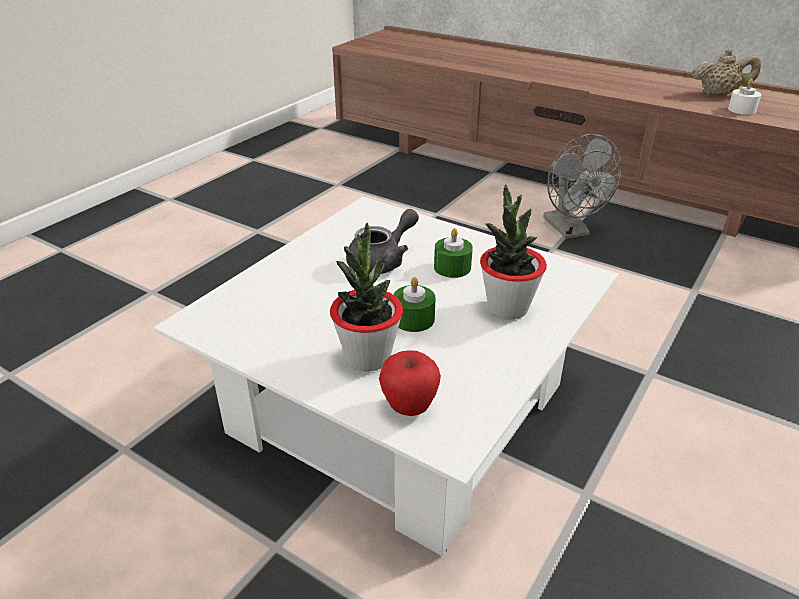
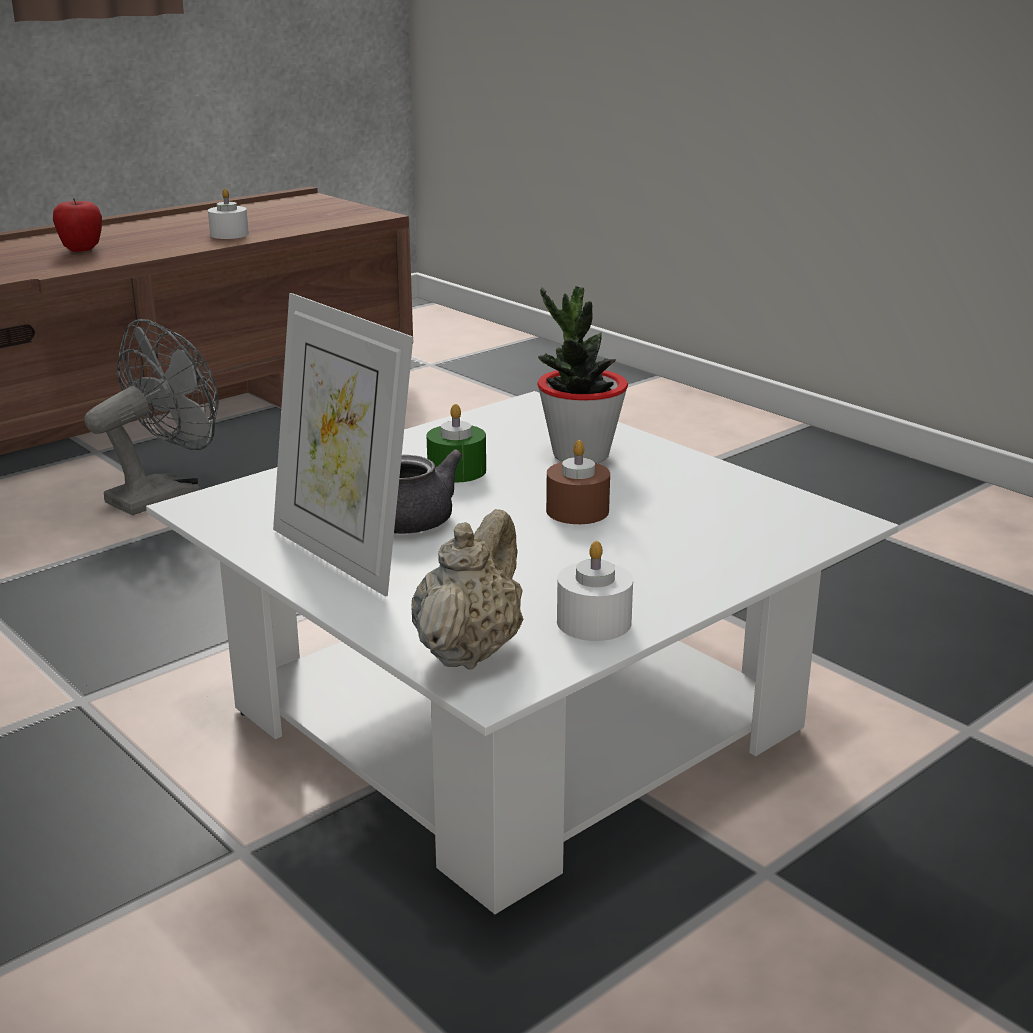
camera: 75 degrees left, 10 degrees down
potted plant [330,223,403,371] -> none
apple [379,350,441,416] -> apple moved to [53,198,102,252]
green candle [393,277,436,332] -> brown candle [546,440,610,524]
grey fan [543,134,622,239] -> grey fan turned 45 degrees counterclockwise [84,319,219,515]
beige teapot [692,48,761,96] -> beige teapot moved to [411,509,524,669]
none -> picture frame [273,293,413,597]
none -> white candle [557,541,633,641]

